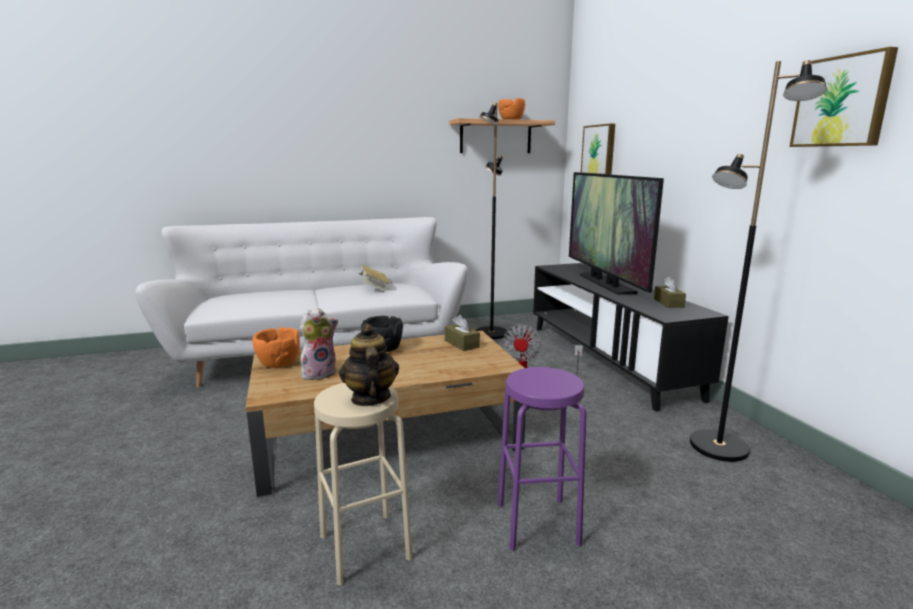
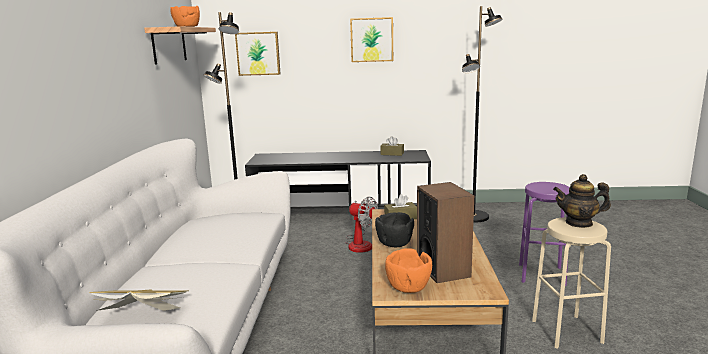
camera: 70 degrees left, 0 degrees up
plush toy [300,308,338,380] -> speaker [417,182,474,283]
book [359,264,391,292] -> book moved to [89,290,189,311]
television [569,172,664,295] -> none
picture [790,47,898,147] -> picture moved to [350,17,393,62]

